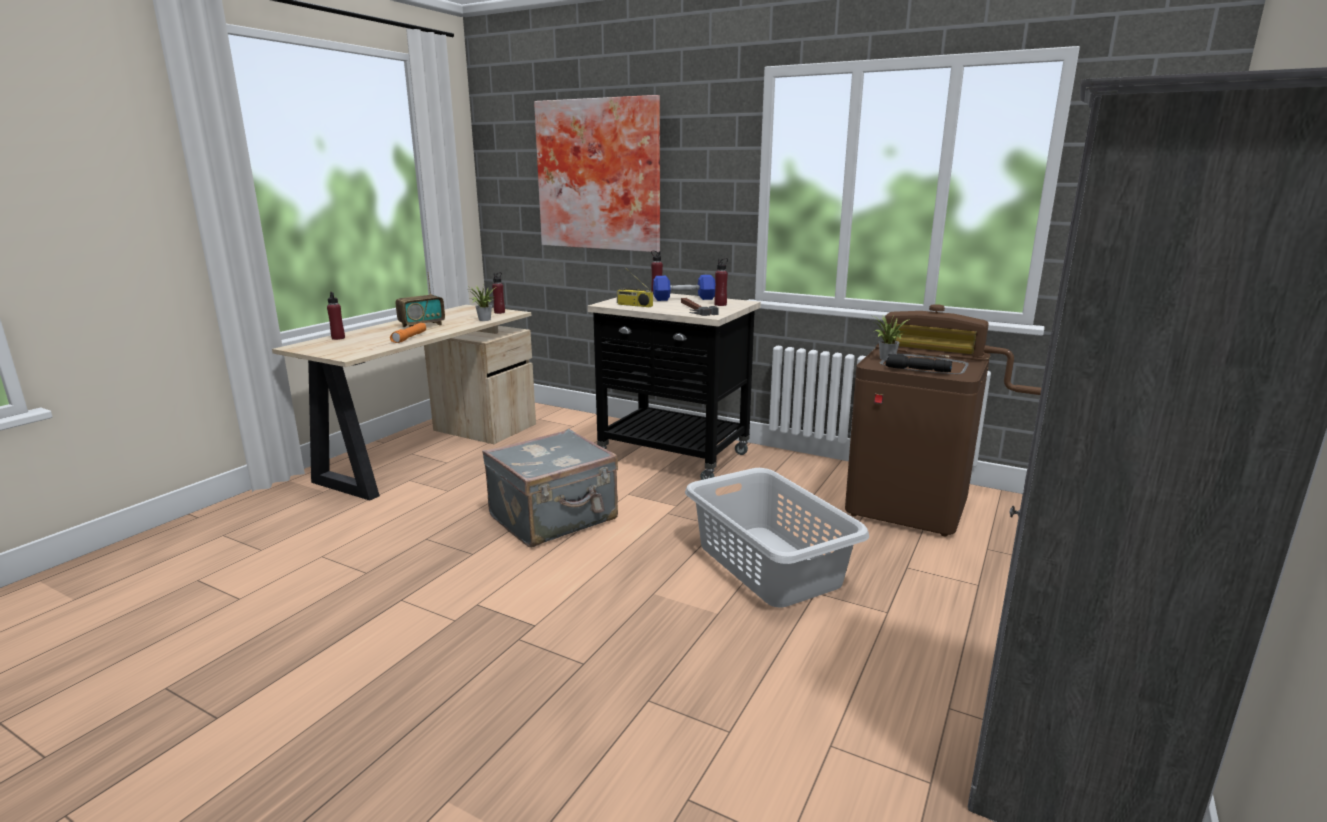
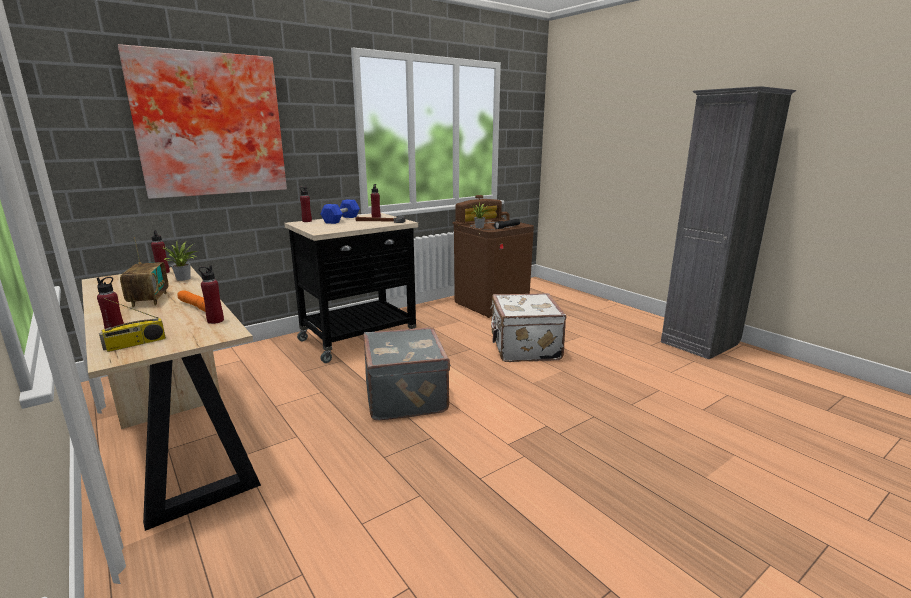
camera: 65 degrees left, 0 degrees up
radio [617,270,653,307] -> radio moved to [99,298,166,352]
grey laundry basket [685,468,869,608] -> white suitcase [490,293,566,362]
none -> red bottle [198,265,224,324]

